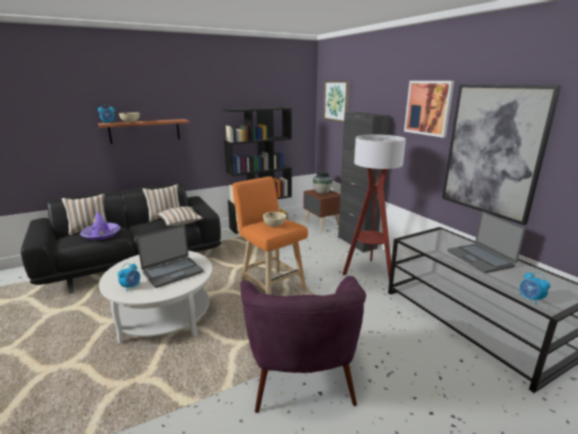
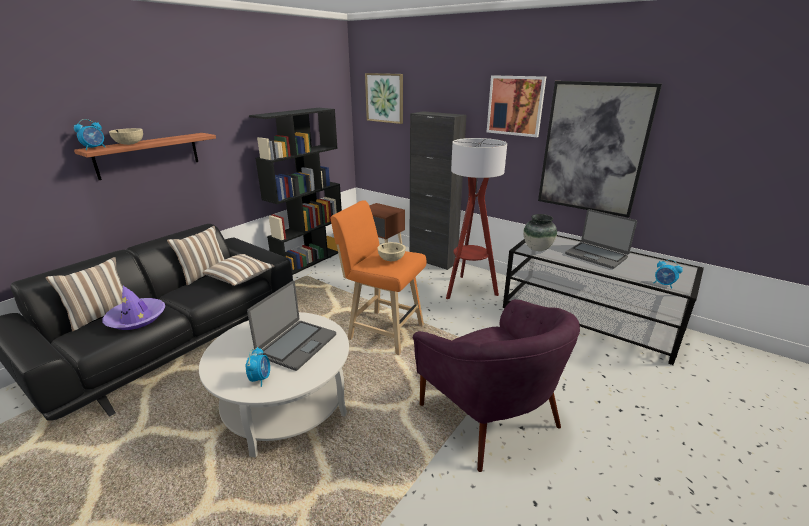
camera: 25 degrees left, 5 degrees up
vase [313,171,333,194] -> vase moved to [523,214,557,251]

